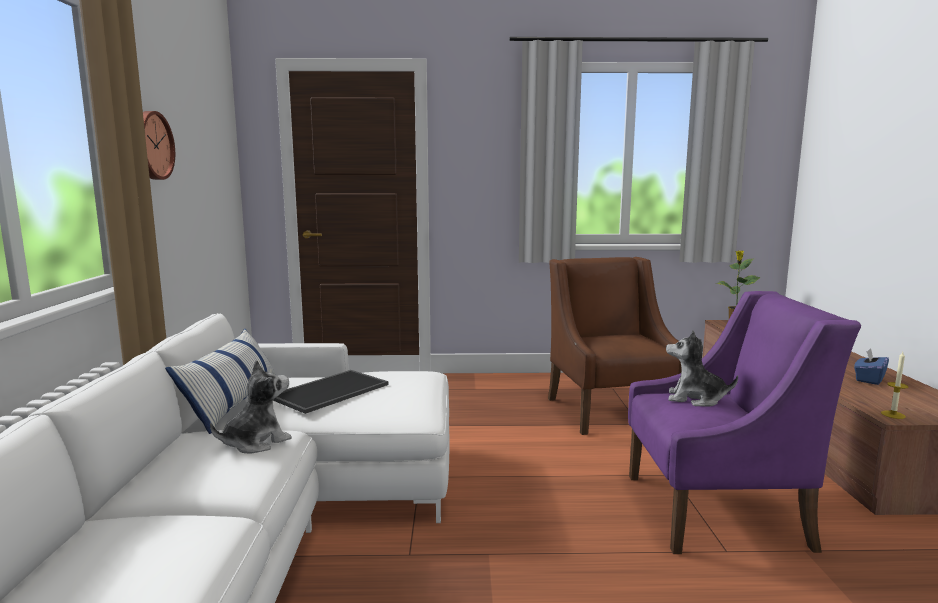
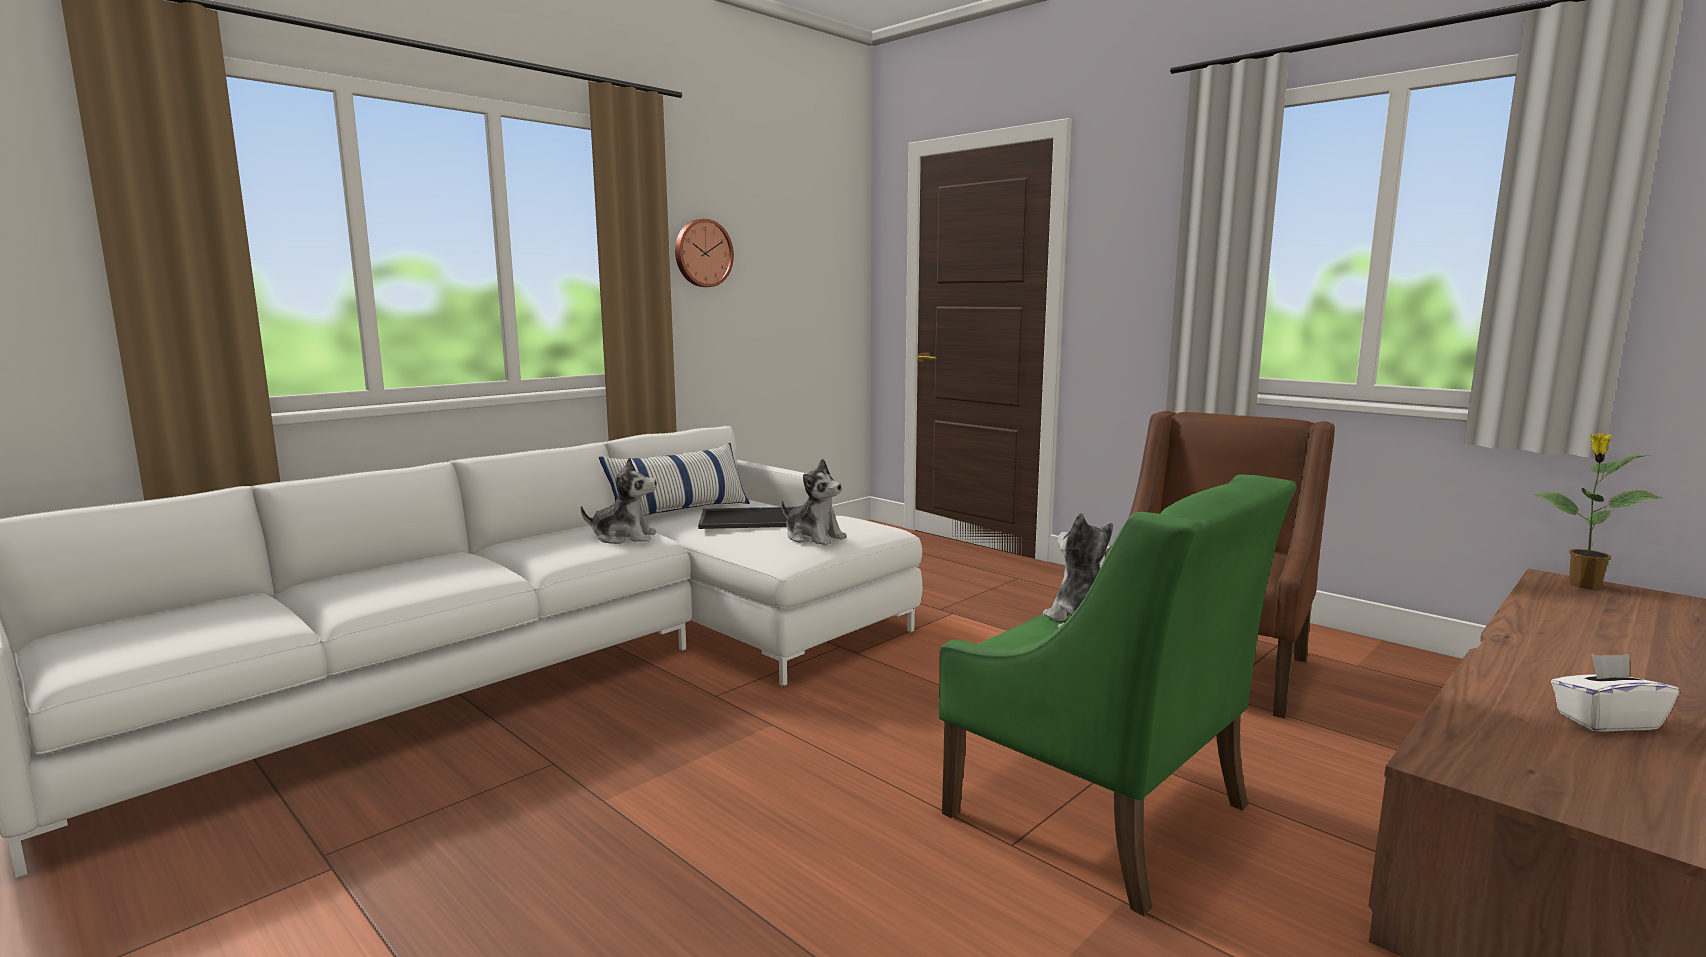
camera: 45 degrees right, 0 degrees up
purple armchair [628,291,861,554] -> green armchair [939,474,1297,916]
blue tissue box [854,348,889,385] -> white tissue box [1551,654,1679,732]
candle [881,352,909,419] -> none
none -> plush toy [782,459,847,545]

